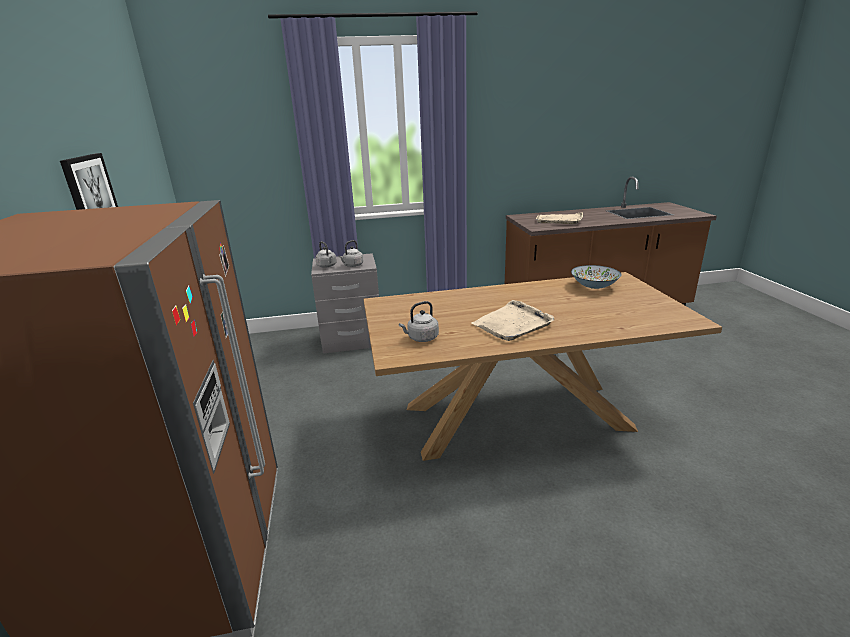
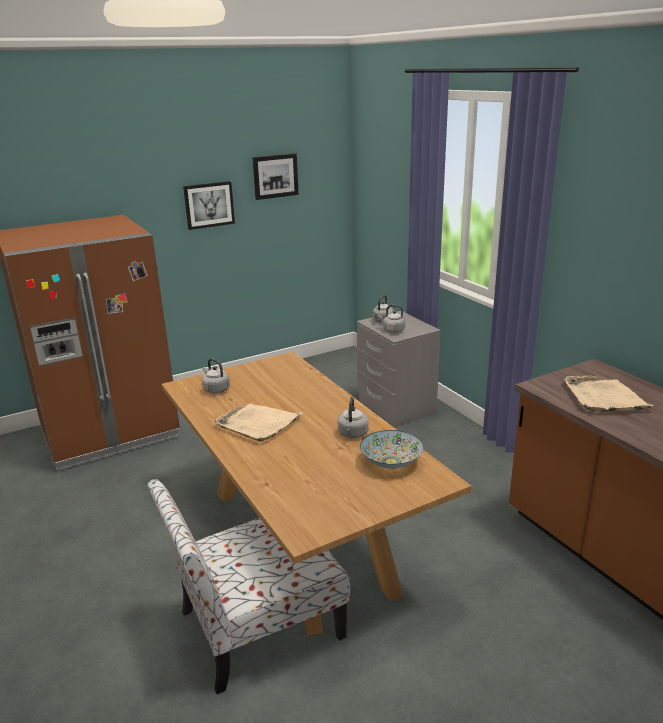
camera: 70 degrees right, 0 degrees up
none -> chair [147,479,350,694]
none -> picture [253,153,299,200]
none -> grey kettle [338,397,369,438]

